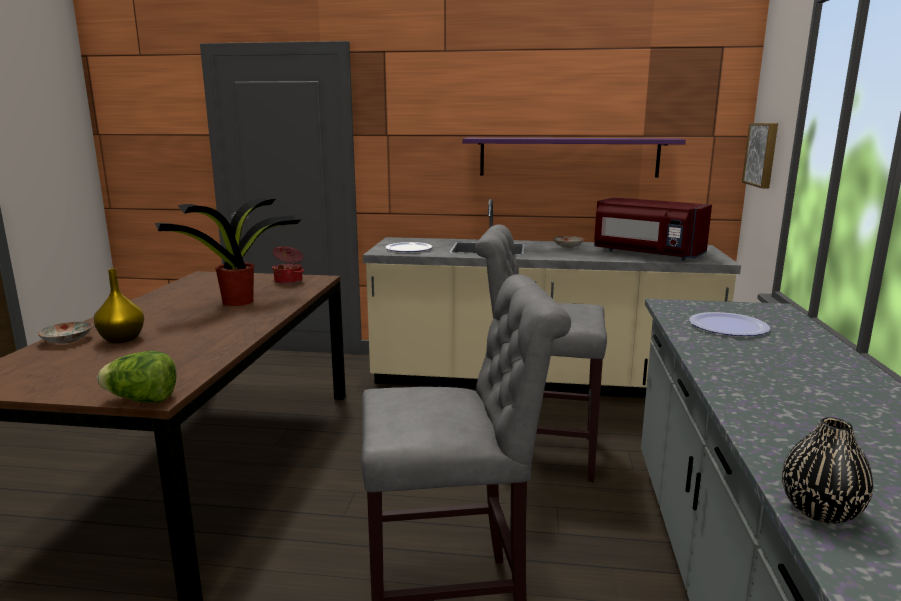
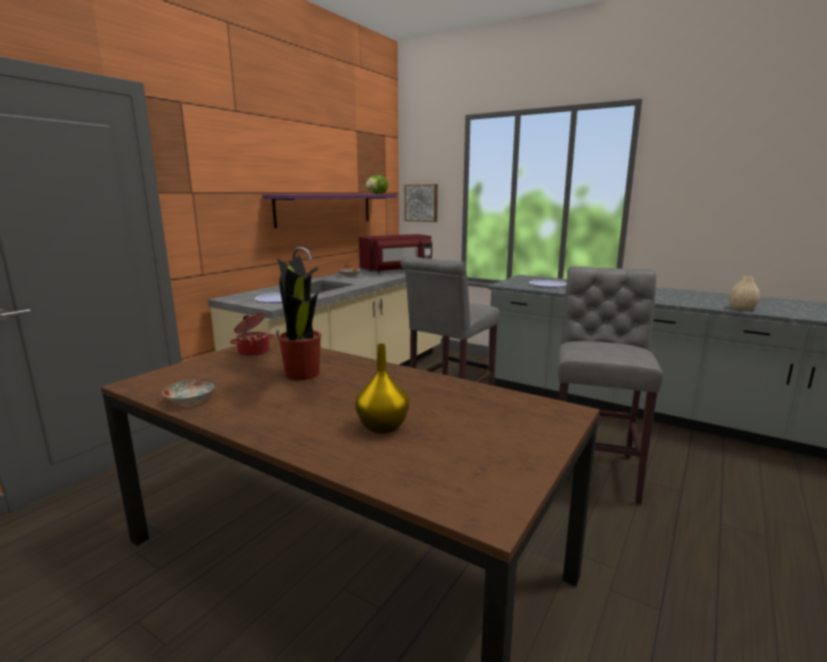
camera: 65 degrees left, 0 degrees up
plate [37,322,92,344] -> plate moved to [162,379,216,404]
lettuce [97,351,177,403] -> lettuce moved to [365,175,388,194]
black vase [782,417,874,524] -> beige vase [728,276,760,311]

